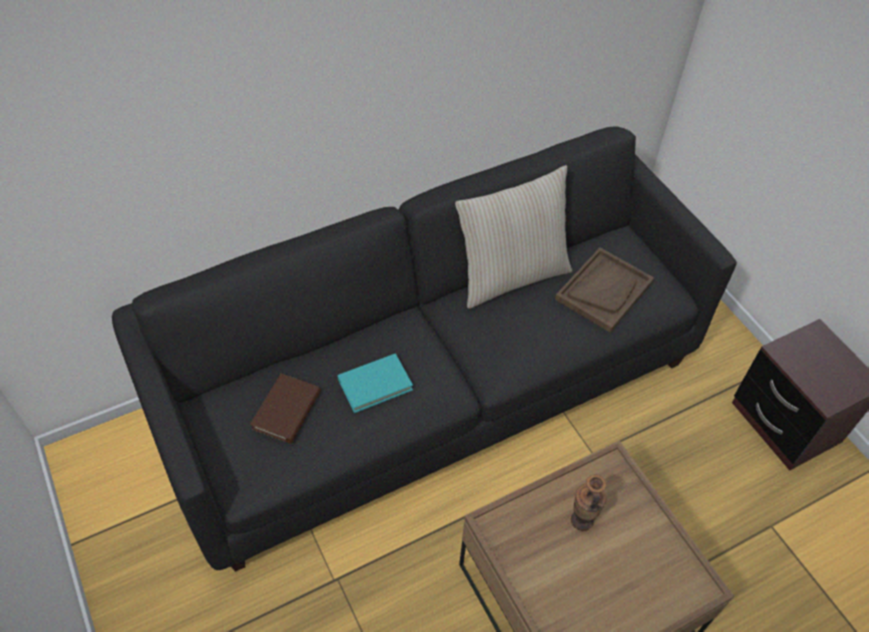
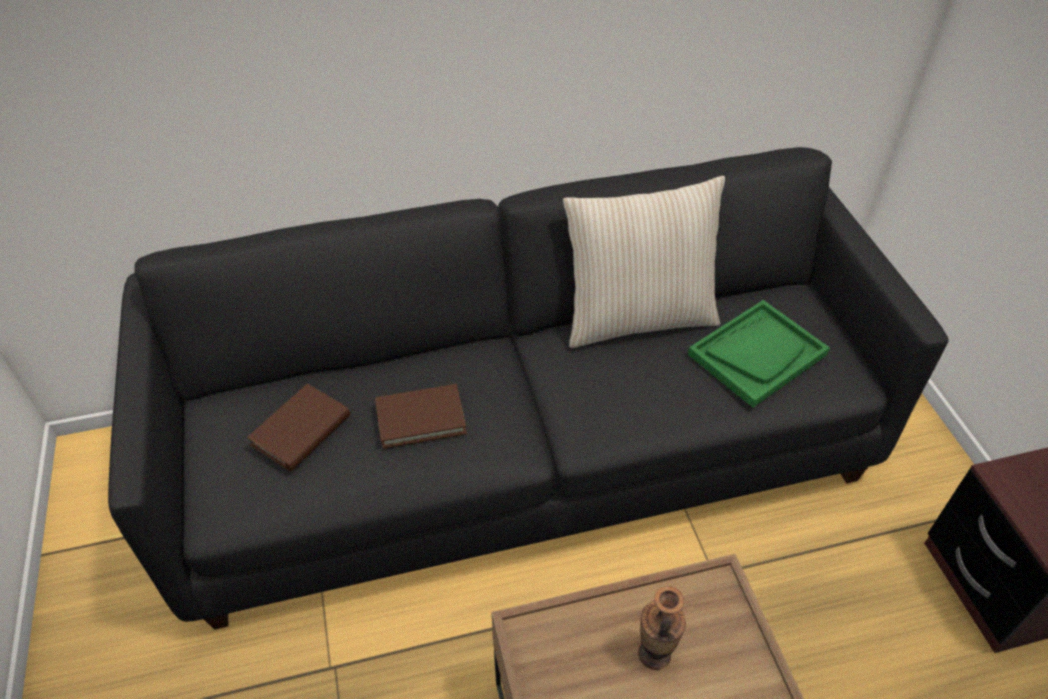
camera: 15 degrees right, 5 degrees down
turquoise book [337,354,413,413] -> brown book [375,384,467,449]
brown tray [555,248,654,333] -> green tray [688,300,830,408]

